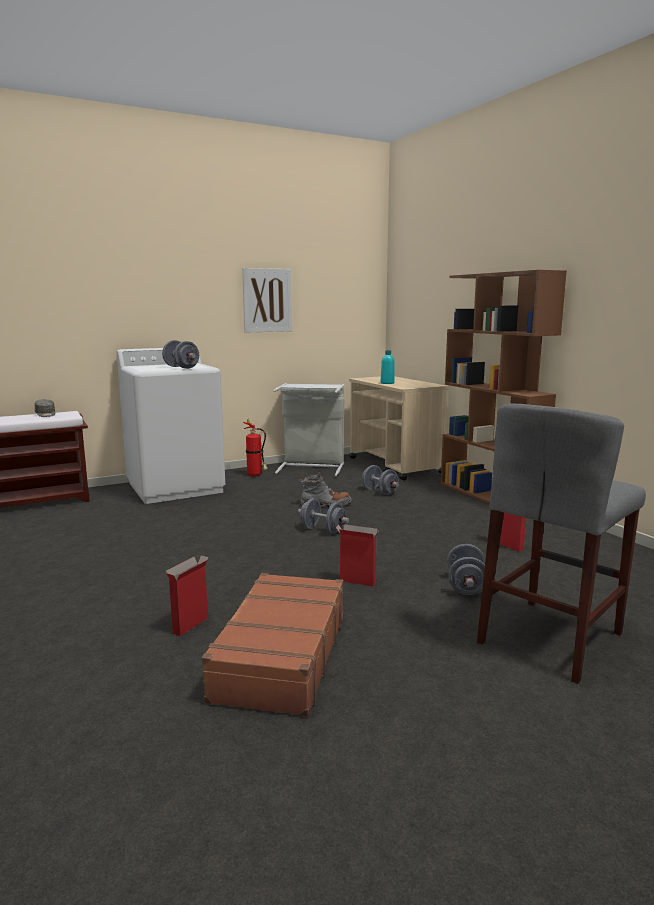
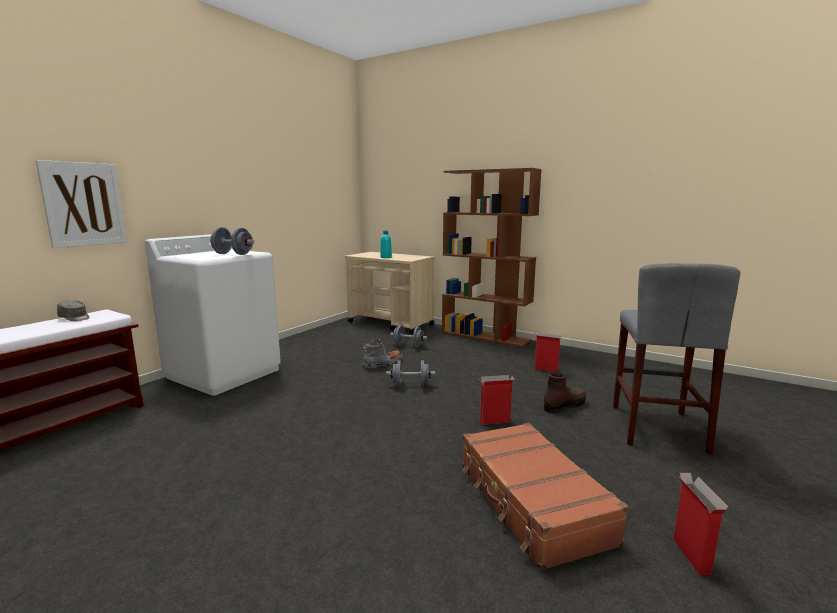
camera: 30 degrees left, 0 degrees up
cardboard box [166,555,208,636] -> cardboard box moved to [673,473,728,575]
picture [242,268,292,333] -> picture moved to [35,160,127,248]
fire extinguisher [243,419,268,477] -> none
grey laundry basket [273,383,345,476] -> none
grey dumbbell [447,544,485,595] -> brown boot [544,373,586,413]

